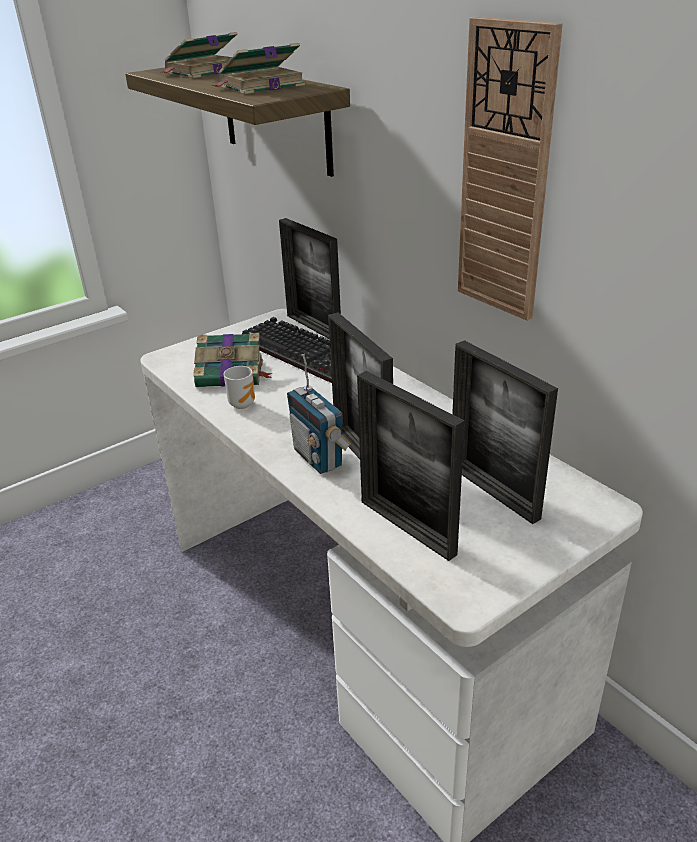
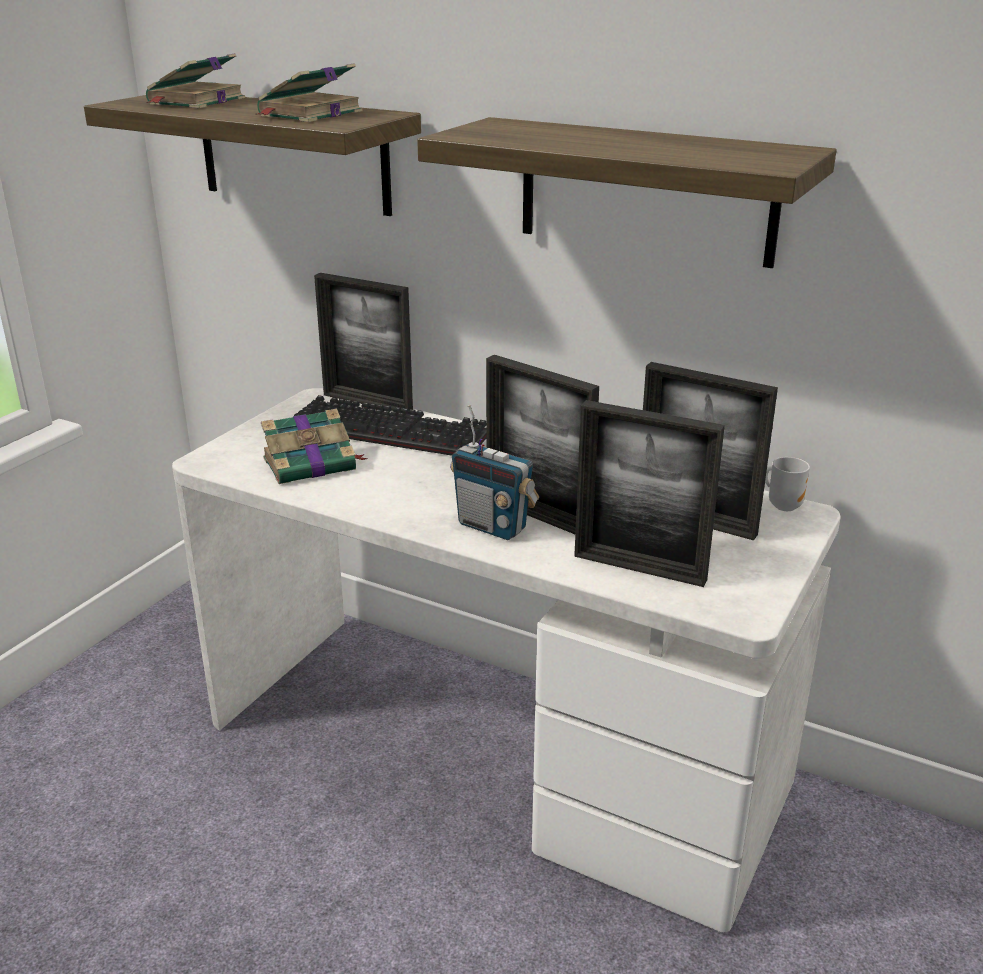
camera: 25 degrees left, 5 degrees down
mug [223,366,255,409] -> mug moved to [765,457,810,511]
wall clock [458,17,563,321] -> shelf [417,117,837,268]

